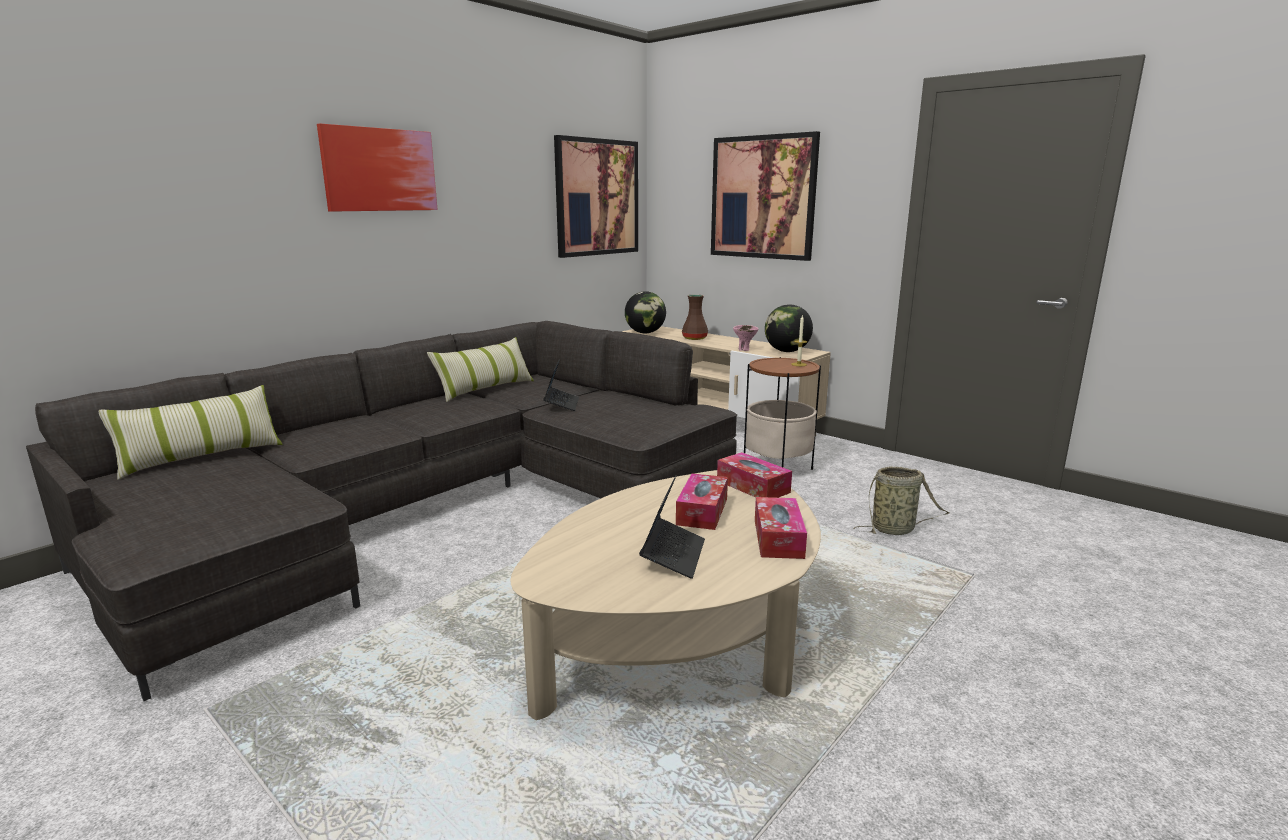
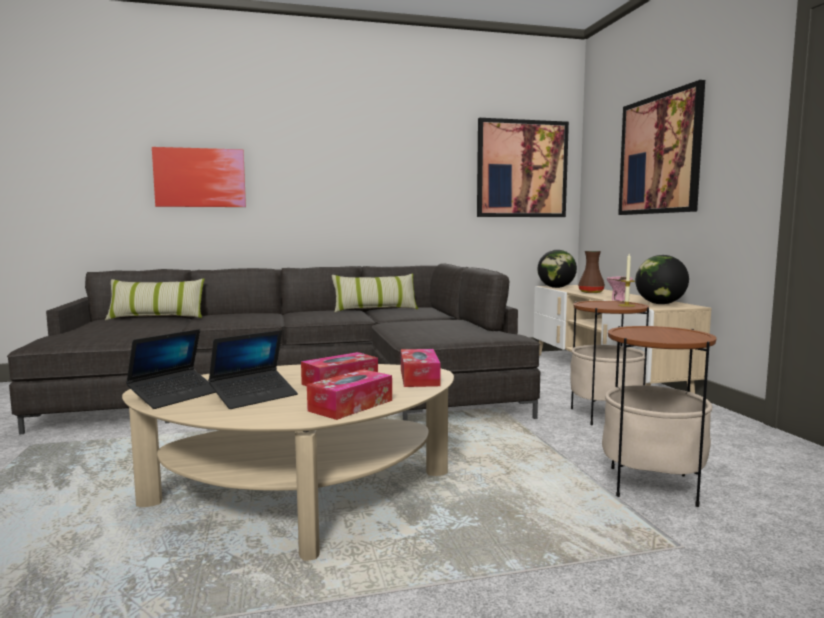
camera: 35 degrees right, 10 degrees down
picture [317,123,438,212] -> picture moved to [152,147,246,207]
laptop [543,359,579,411] -> laptop moved to [126,329,216,409]
basket [853,466,949,535] -> side table [602,326,717,507]

